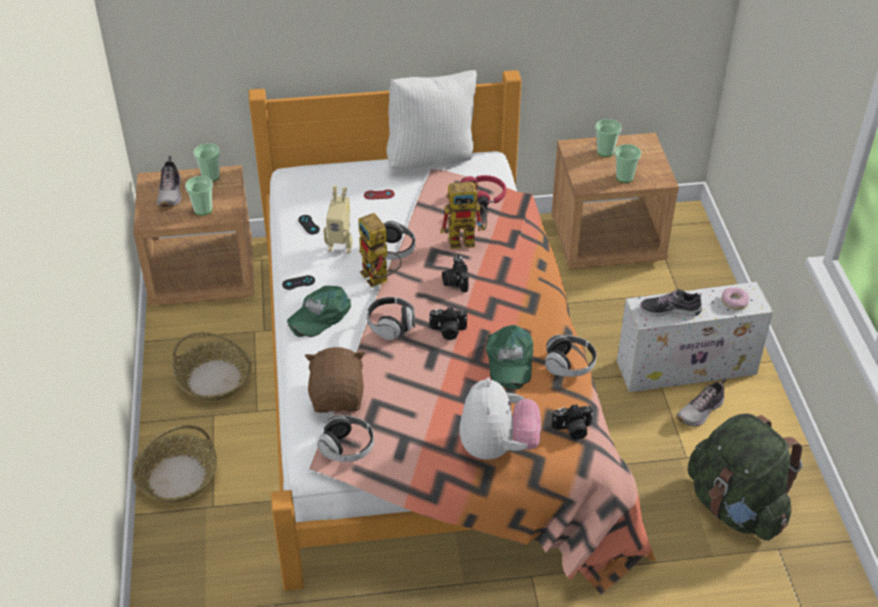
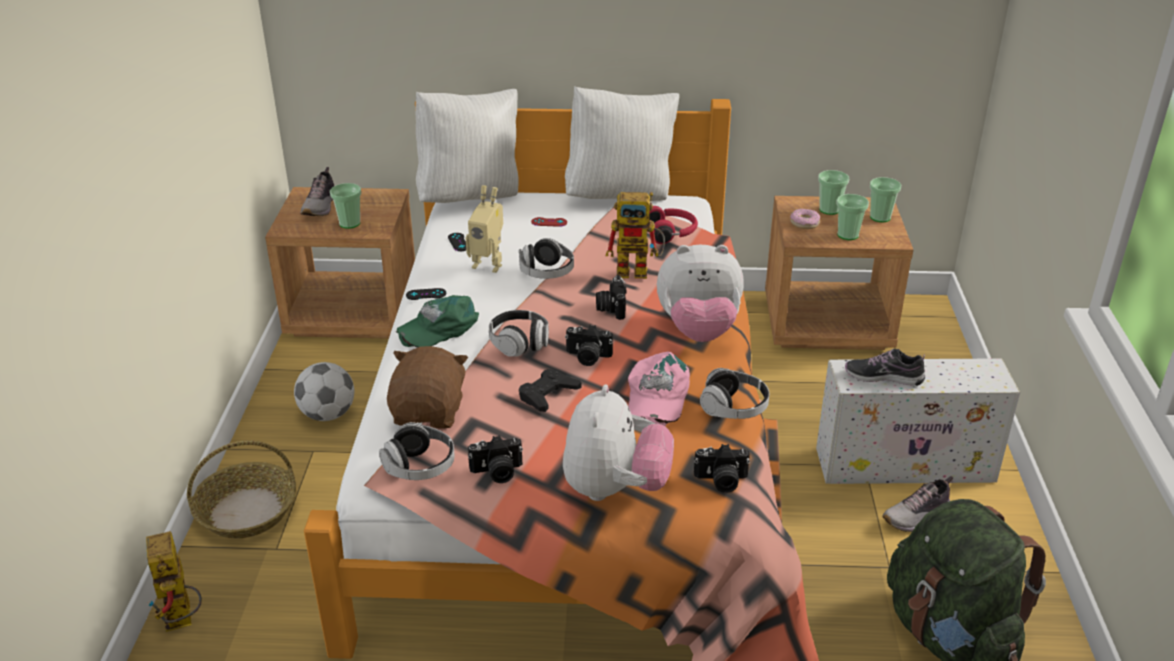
camera: 10 degrees right, 10 degrees down
basket [172,332,252,401] -> football [294,362,354,421]
cup [193,143,220,182] -> cup moved to [870,177,901,222]
toy robot [358,213,402,288] -> toy robot moved to [146,531,202,632]
green cap [486,325,533,389] -> pink cap [628,352,690,426]
donut [721,287,749,310] -> donut moved to [790,209,820,229]
none -> white pillow [415,89,519,203]
none -> camera [468,435,523,483]
none -> black game controller [519,369,582,412]
none -> plush toy [657,245,743,342]

